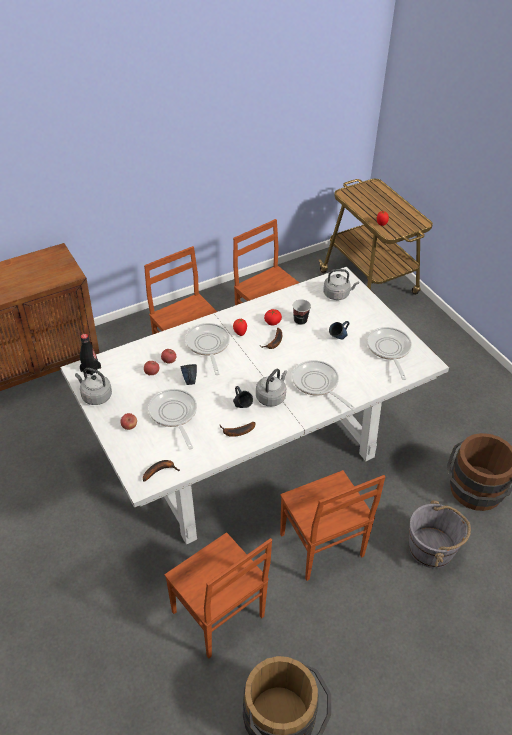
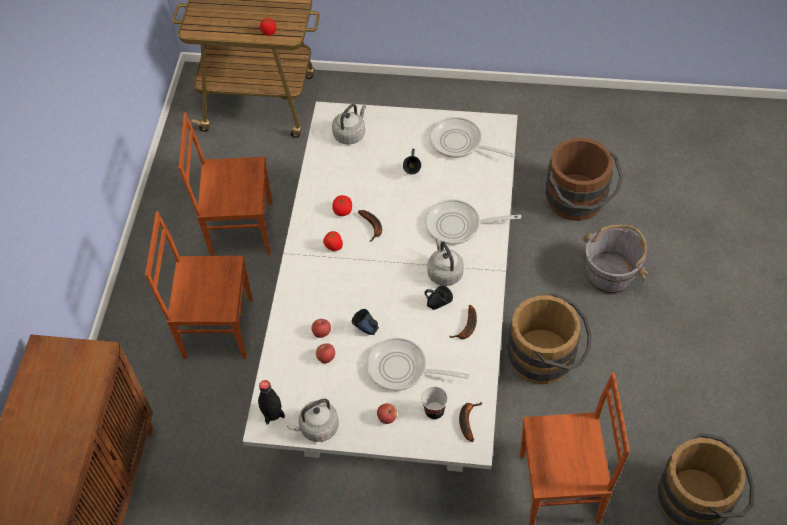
camera: 50 degrees left, 10 degrees up
frying pan [185,323,230,375] -> none
brown chair [280,470,385,581] -> brown bucket [508,293,592,384]
cup [292,299,311,325] -> cup moved to [421,386,448,419]

